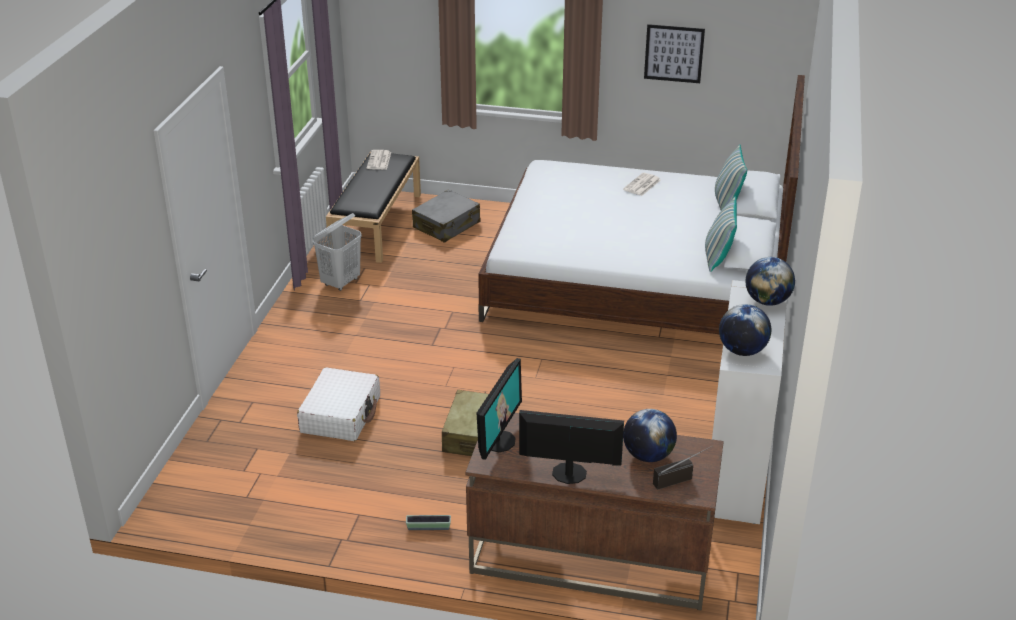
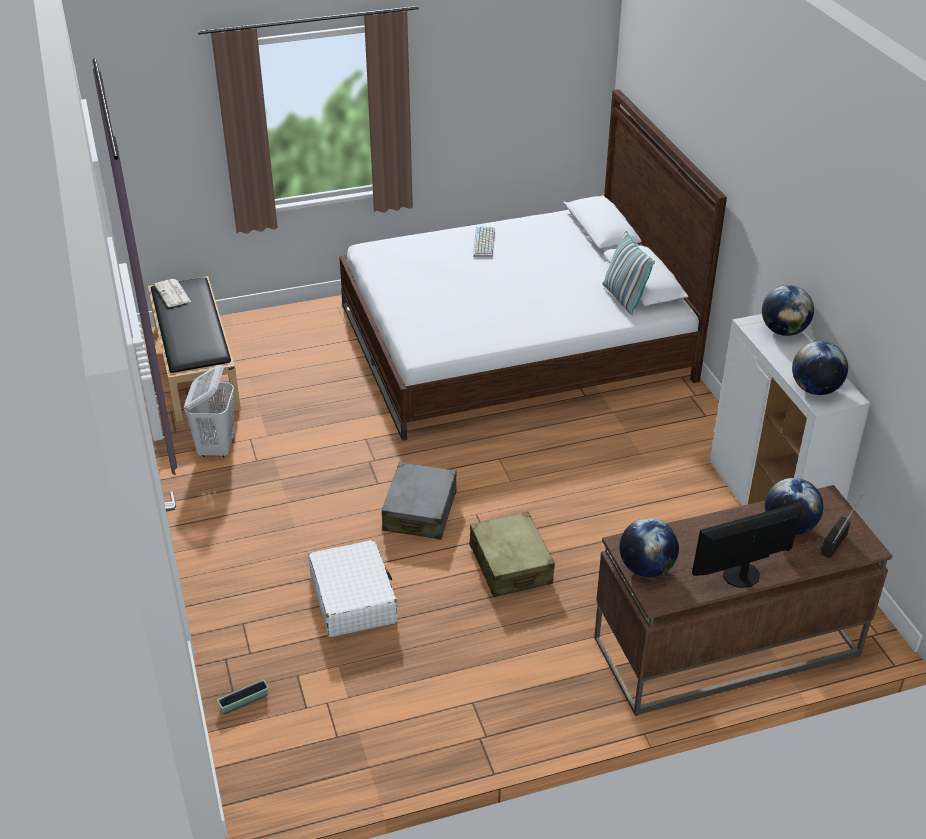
camera: 30 degrees left, 5 degrees up
planter [406,515,451,530] -> planter moved to [217,680,269,714]
grey suitcase [412,190,480,243] -> grey suitcase moved to [382,462,457,540]
monitor [477,358,522,460] -> globe [619,518,679,577]
newspaper [623,173,661,196] -> keyboard [473,227,495,257]
picture [644,24,705,83] -> none
pillow [715,144,747,210] -> none

